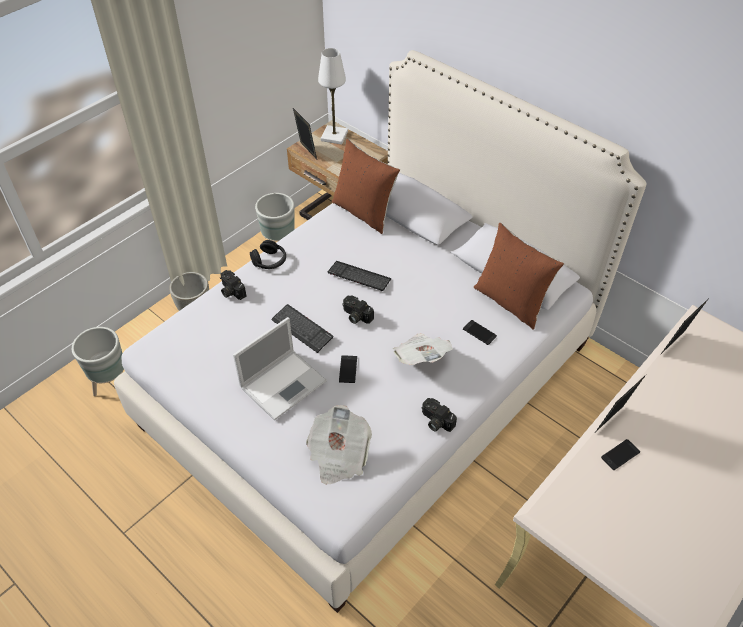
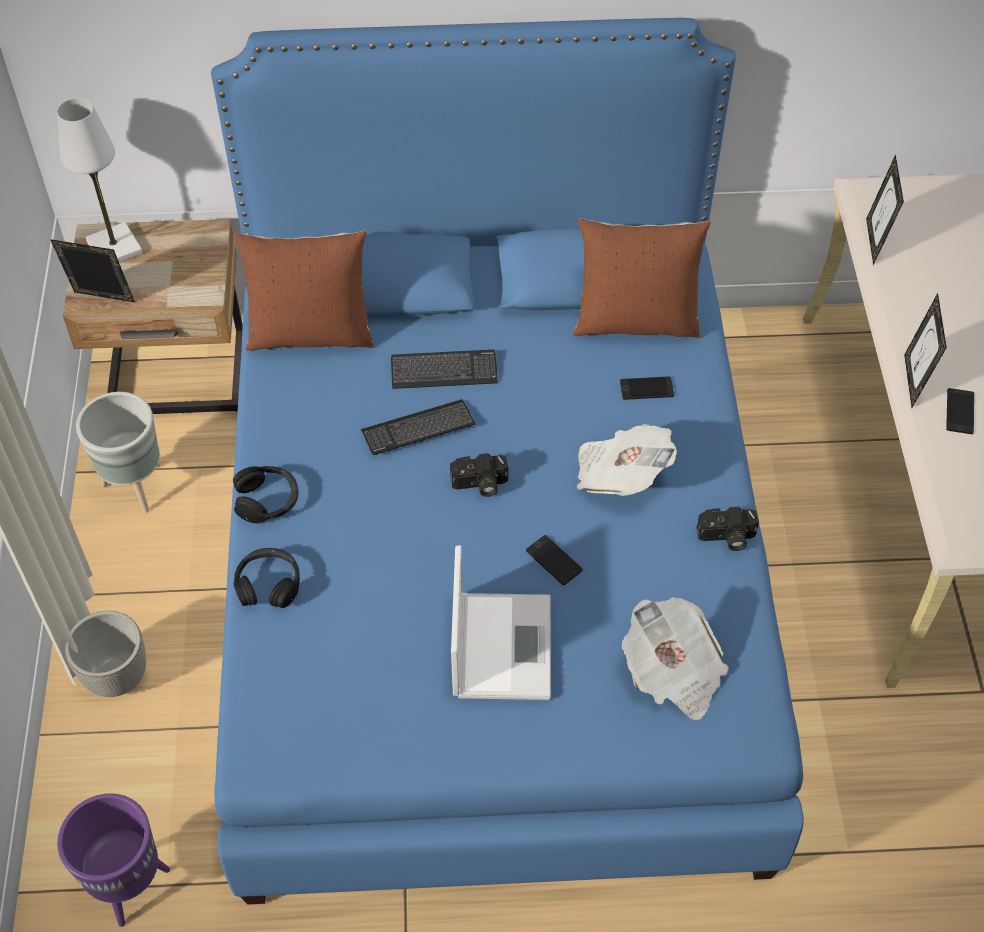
camera: 45 degrees left, 5 degrees up
grey planter [72,327,124,396] -> purple planter [57,793,170,927]
white bed [114,50,647,613] -> blue bed [211,18,804,905]
camera [220,270,246,300] -> black headphones [233,548,300,608]
keyboard [271,304,333,353] -> keyboard moved to [391,349,498,389]

